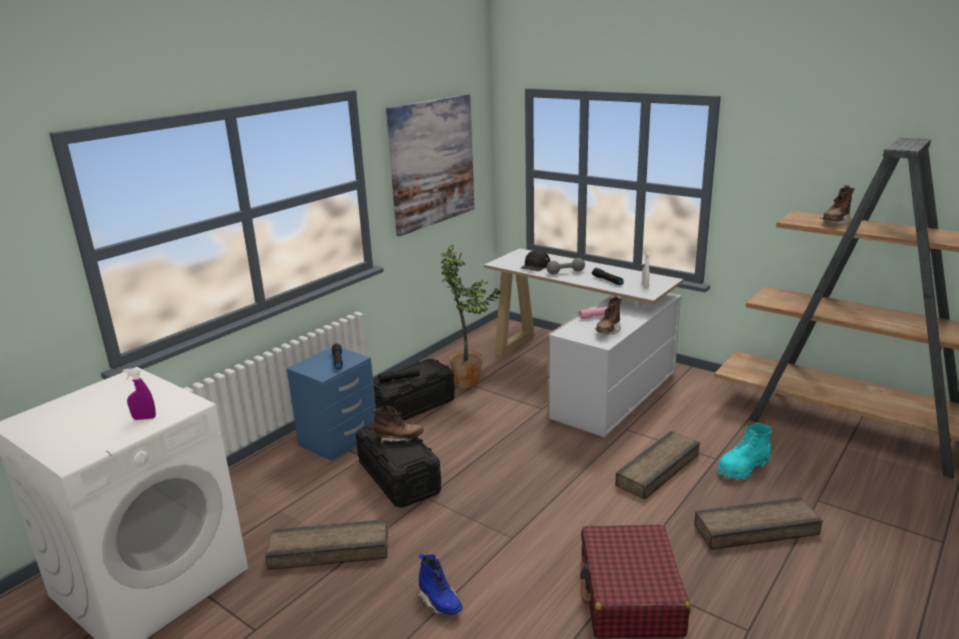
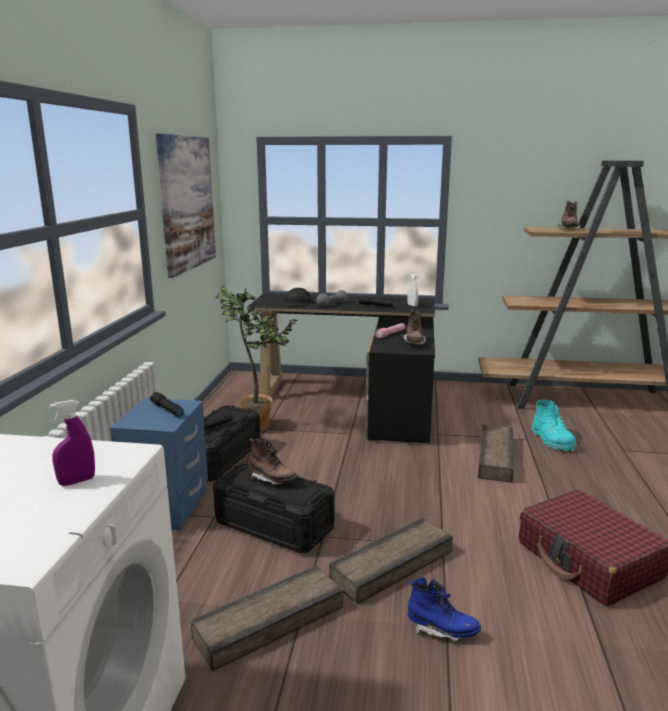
camera: 30 degrees left, 5 degrees down
brown boot [372,406,424,444] -> brown boot turned 60 degrees clockwise [249,438,298,485]
white desk [484,248,683,437] -> black desk [246,294,435,443]
crate [694,497,823,550] -> crate moved to [329,518,453,604]
turquoise boot [718,423,772,481] -> turquoise boot turned 45 degrees counterclockwise [532,400,576,452]

